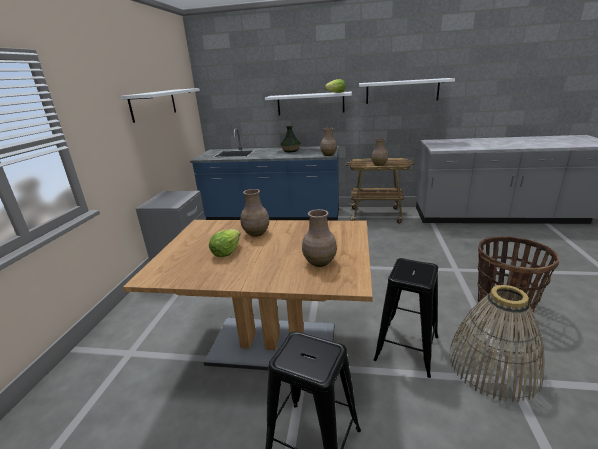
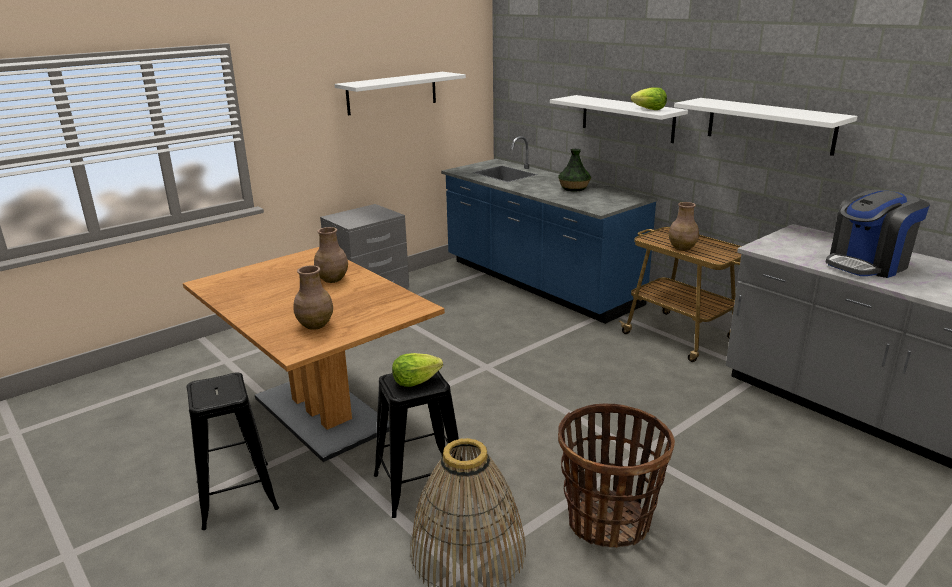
camera: 40 degrees right, 0 degrees up
lettuce [209,229,241,257] -> lettuce moved to [392,353,443,387]
brown vase [320,128,337,156] -> none
none -> coffee machine [825,190,930,278]

